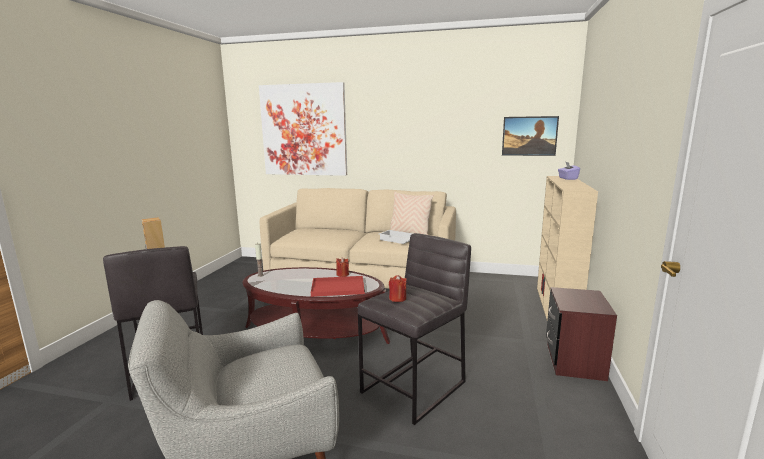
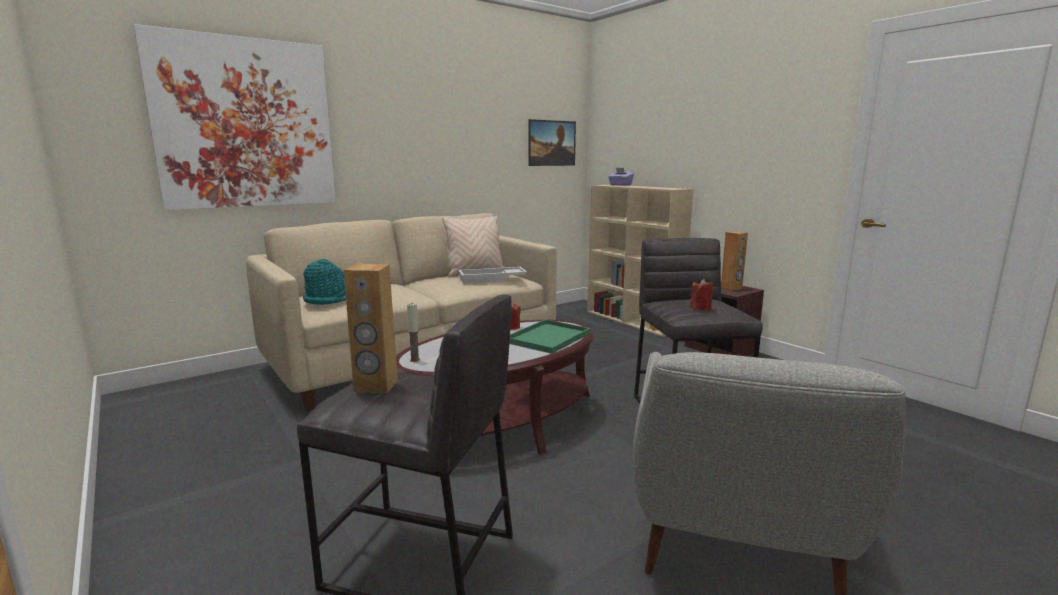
camera: 50 degrees left, 0 degrees up
red tray [311,276,365,297] -> green tray [509,319,591,354]
none -> turquoise hat [303,259,346,305]
none -> brown speaker [721,231,748,290]

